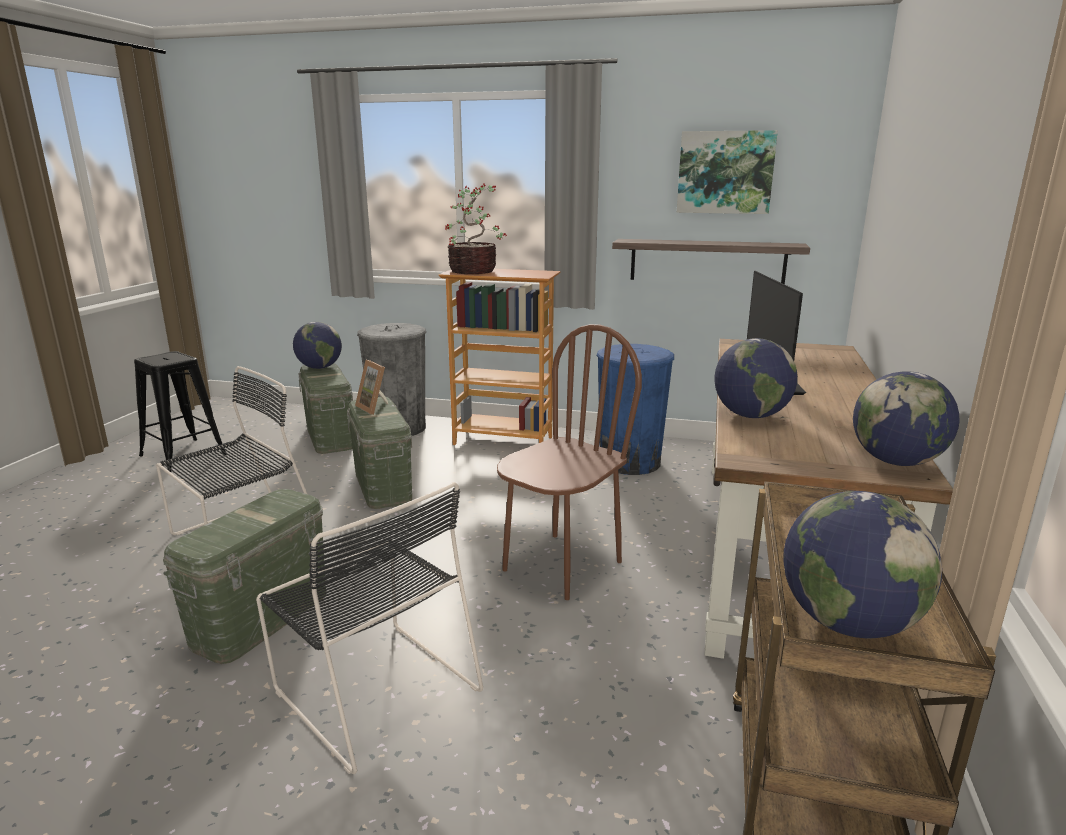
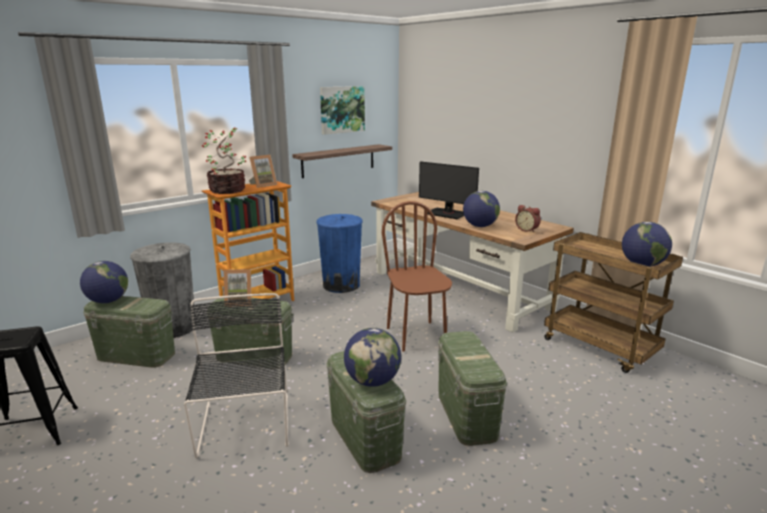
camera: 55 degrees left, 0 degrees up
black chair [256,482,483,774] -> green storage box [438,331,507,446]
globe [853,371,959,466] -> globe moved to [344,328,401,387]
none -> picture frame [249,155,277,188]
none -> alarm clock [515,205,541,232]

